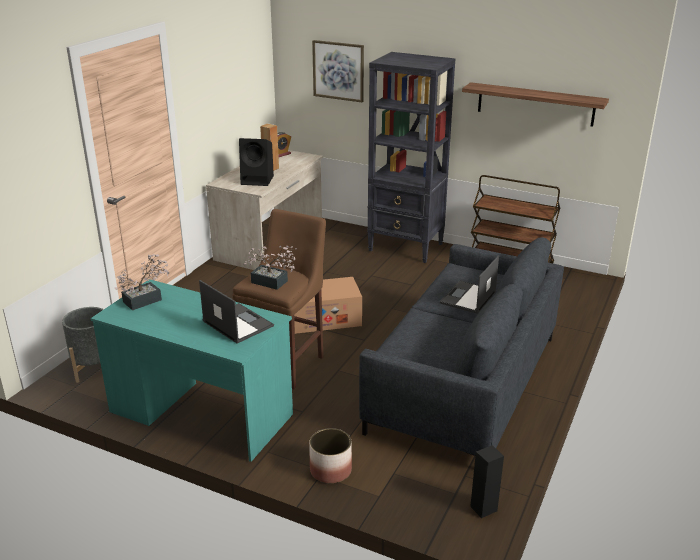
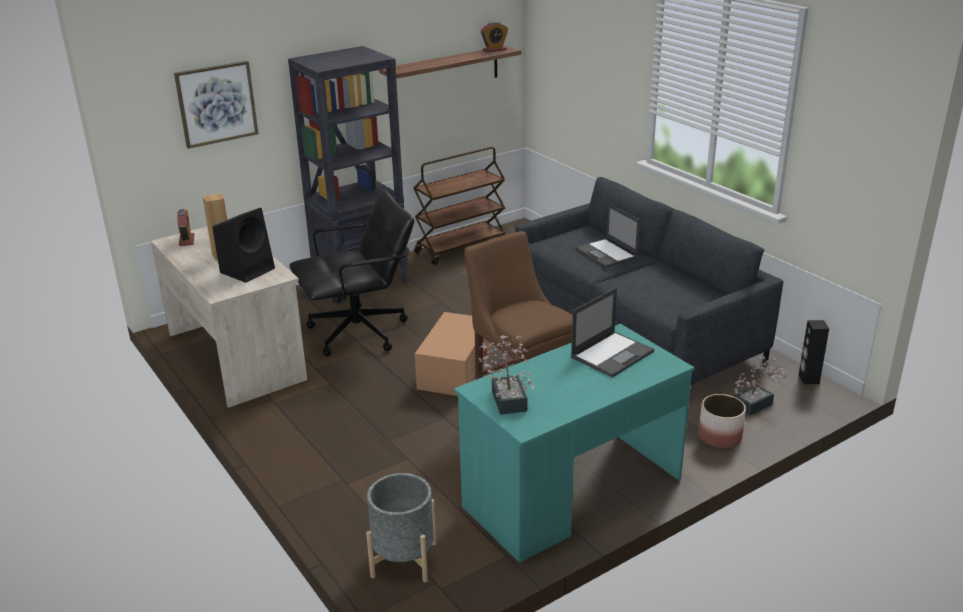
camera: 60 degrees left, 0 degrees up
laptop [199,280,274,343] -> laptop turned 150 degrees clockwise [571,287,654,378]
potted plant [244,246,297,290] -> potted plant moved to [734,356,786,416]
none -> black office chair [289,190,414,356]
none -> alarm clock [481,22,508,53]

